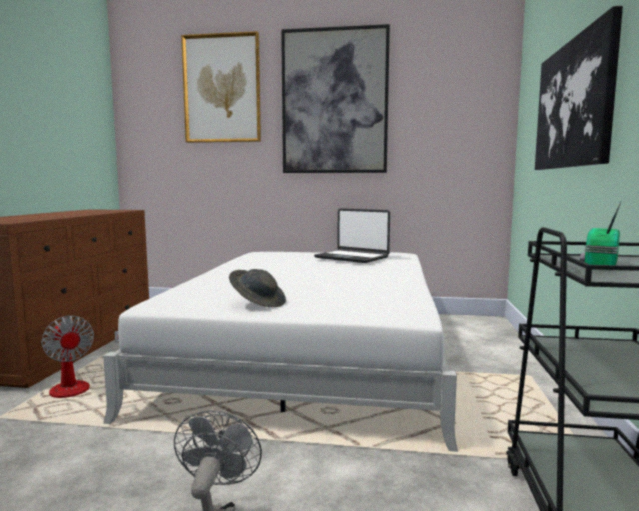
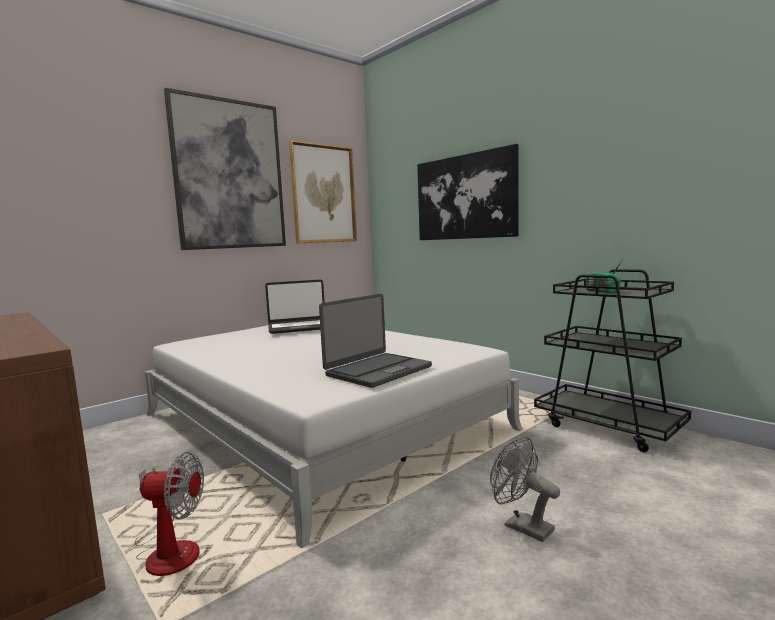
camera: 50 degrees left, 0 degrees up
picture [181,31,261,143] -> picture moved to [289,140,357,244]
grey hat [229,269,286,307] -> laptop [319,294,432,388]

